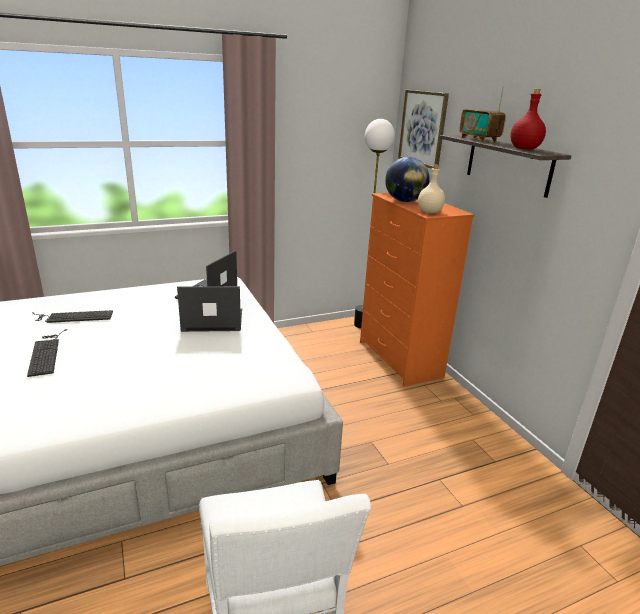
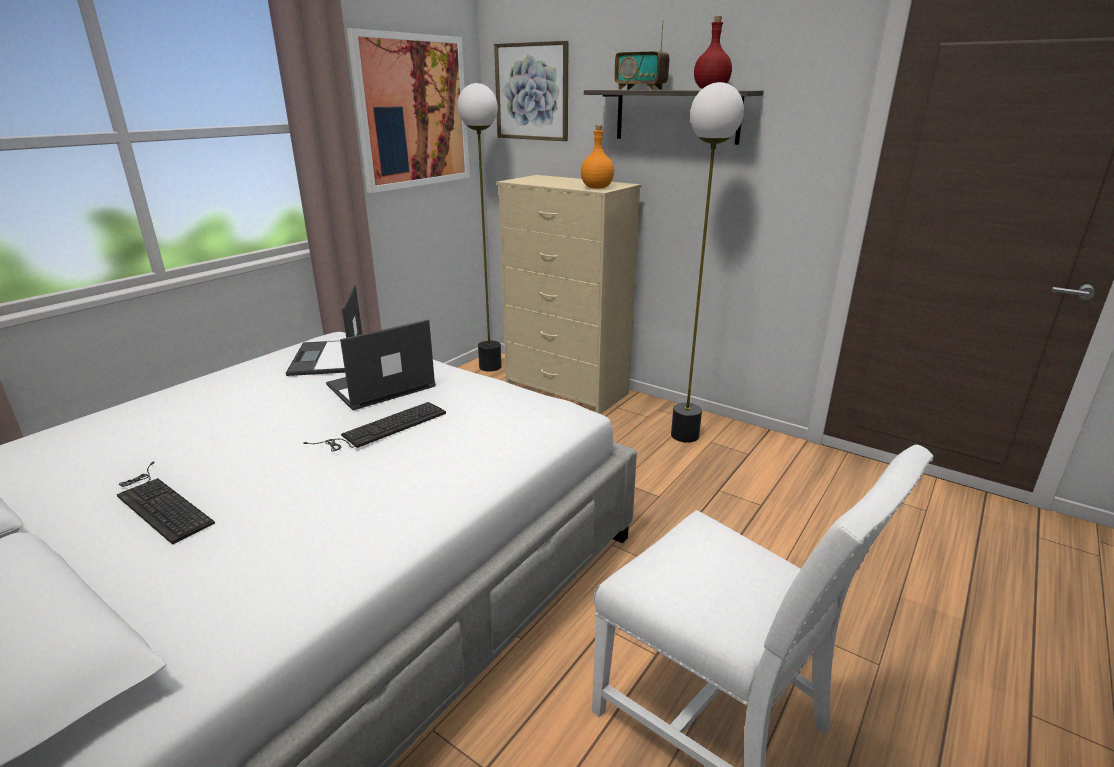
camera: 30 degrees left, 0 degrees up
keyboard [32,310,113,323] -> keyboard moved to [303,402,446,452]
orange dresser [360,193,474,386] -> beige dresser [496,175,641,414]
globe [385,157,430,202] -> none
beige bottle [418,165,445,213] -> orange bottle [581,125,614,189]
none -> picture [347,28,470,193]
none -> floor lamp [671,82,744,443]

